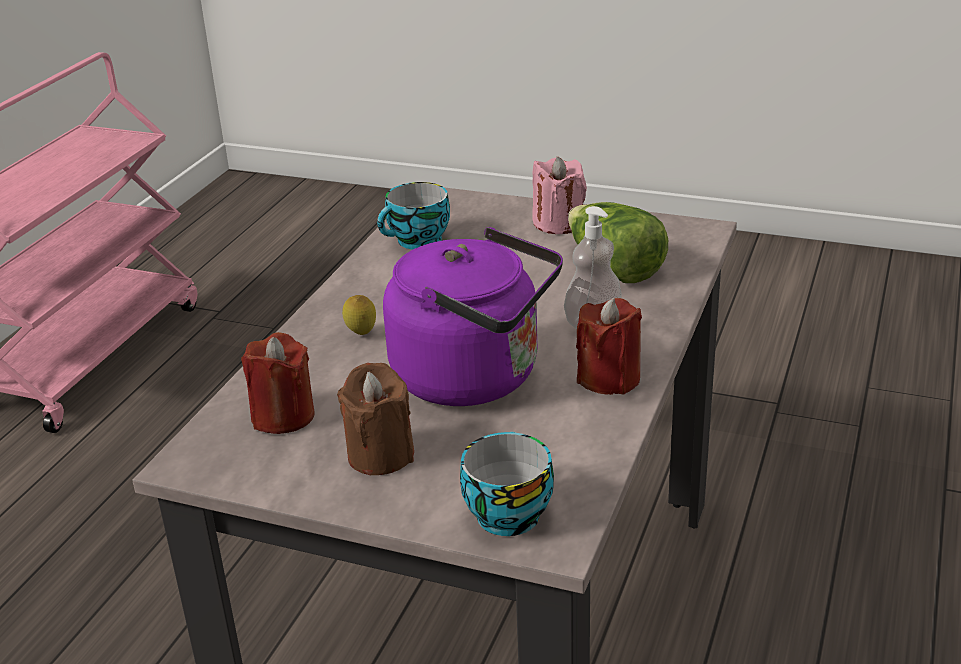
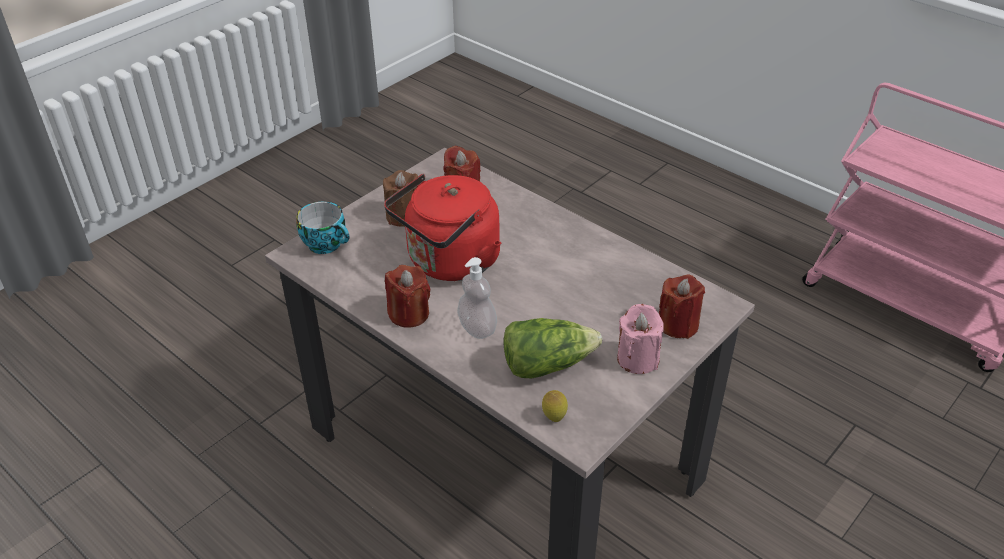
camera: 110 degrees right, 10 degrees up
lemon [342,295,376,335] -> lemon moved to [542,390,568,422]
cup [377,182,450,249] -> none
purple kettle [383,227,563,406] -> red kettle [384,174,501,281]
none -> red candle [659,274,705,339]

